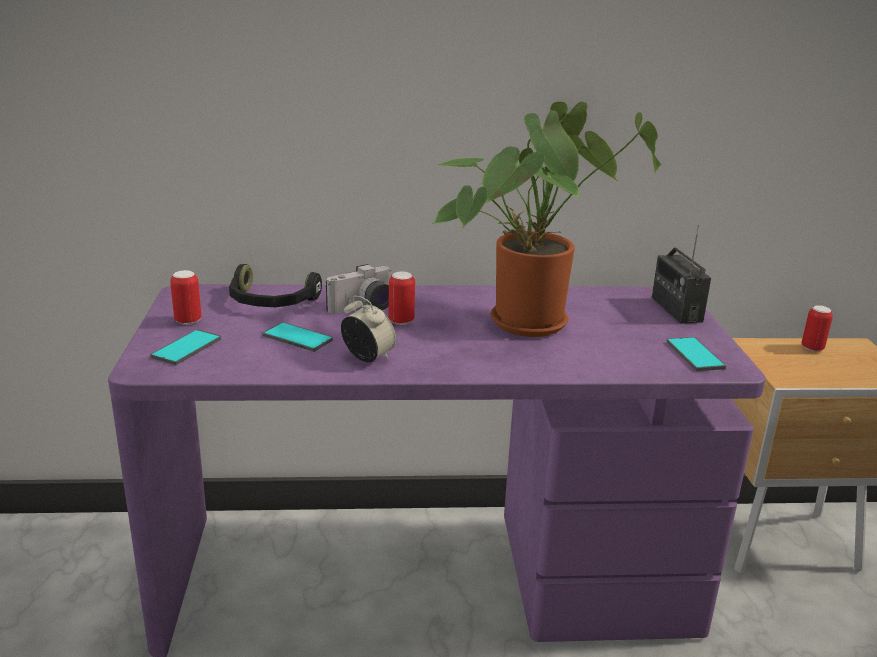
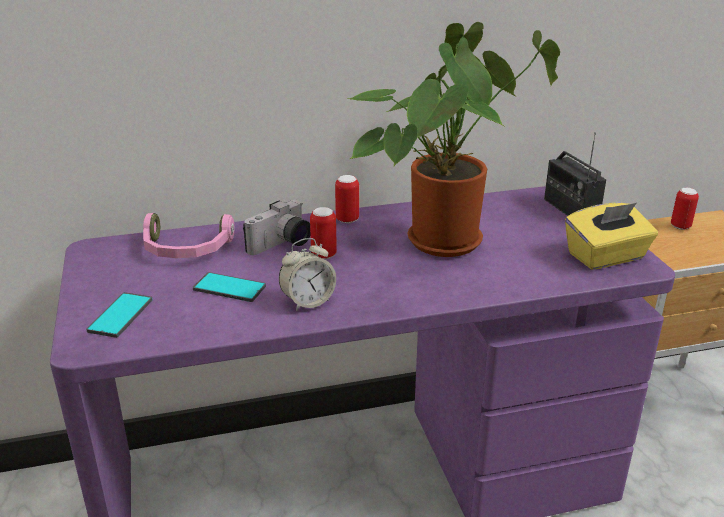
camera: 10 degrees left, 5 degrees up
can [170,270,201,325] -> can moved to [335,175,359,223]
black headphones [229,264,322,307] -> pink headphones [143,213,234,258]
alarm clock [341,296,396,362] -> alarm clock turned 120 degrees clockwise [279,238,336,311]
phone [666,337,726,371] -> yellow tissue box [565,202,658,270]

